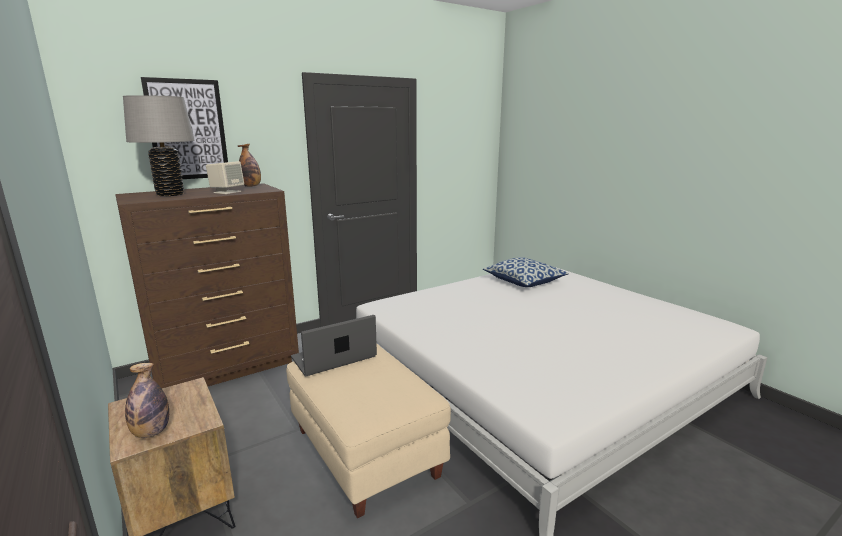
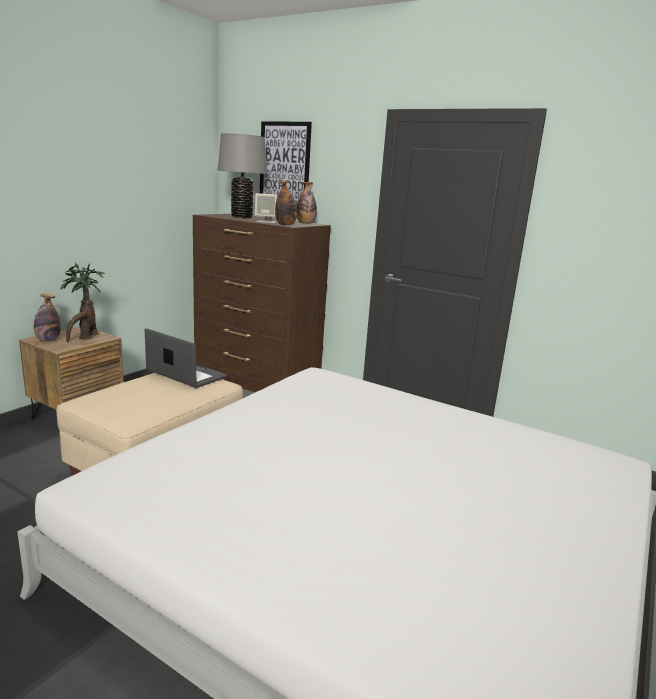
camera: 65 degrees right, 0 degrees up
pillow [483,257,569,287] -> none
none -> potted plant [60,262,105,342]
none -> bottle [275,181,297,226]

